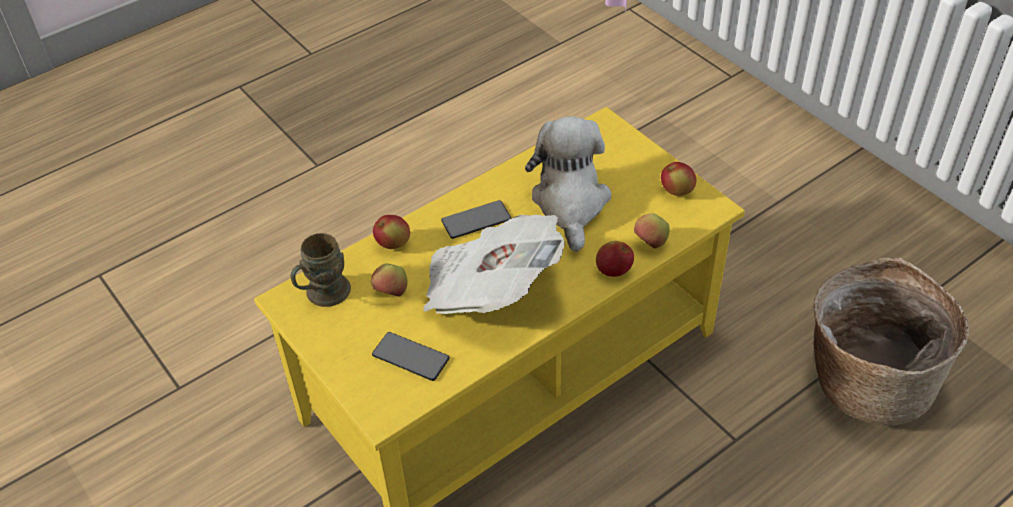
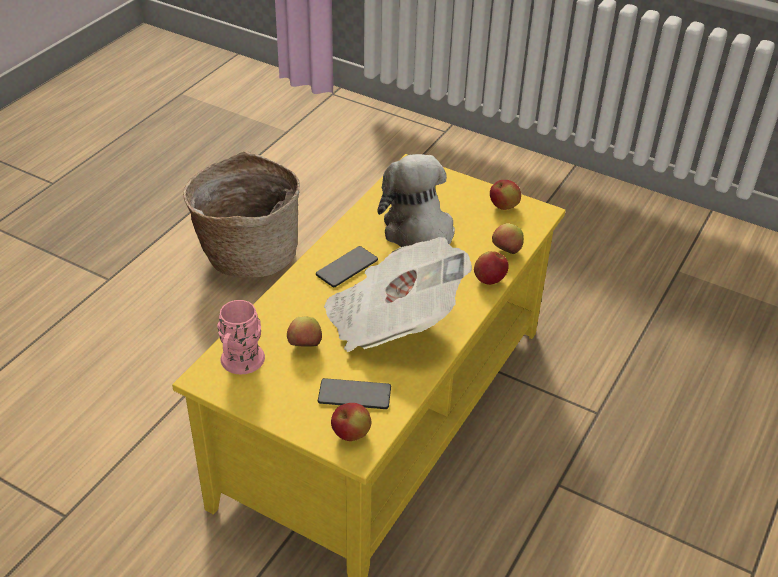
camera: 25 degrees left, 5 degrees down
brown mug [291,233,351,307] -> pink mug [217,300,265,374]
apple [373,215,410,249] -> apple moved to [331,403,371,441]
basket [814,257,969,426] -> basket moved to [183,151,300,278]

